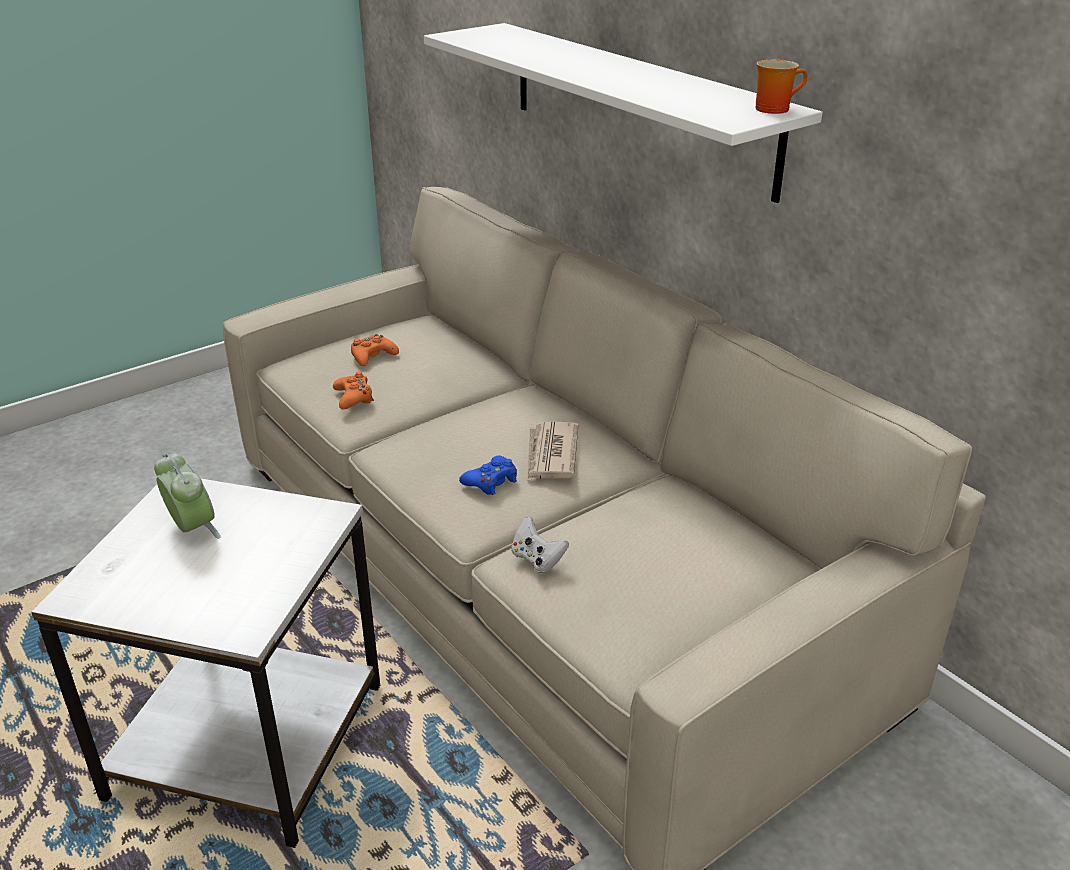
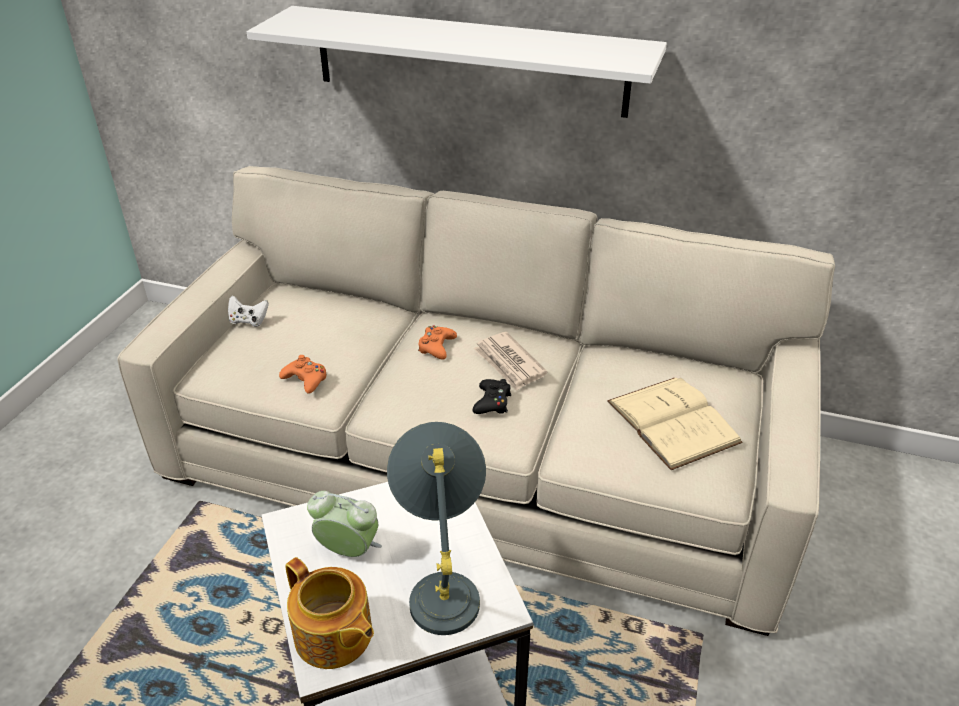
camera: 35 degrees left, 5 degrees up
orange game controller [351,334,399,366] -> orange game controller moved to [418,326,457,360]
blue game controller [459,455,517,495] -> black game controller [473,379,511,414]
white game controller [511,516,569,573] -> white game controller moved to [228,296,269,327]
mug [756,60,808,114] -> none
none -> teapot [285,557,374,669]
none -> grey table lamp [387,422,486,635]
none -> beige book [607,377,743,470]

